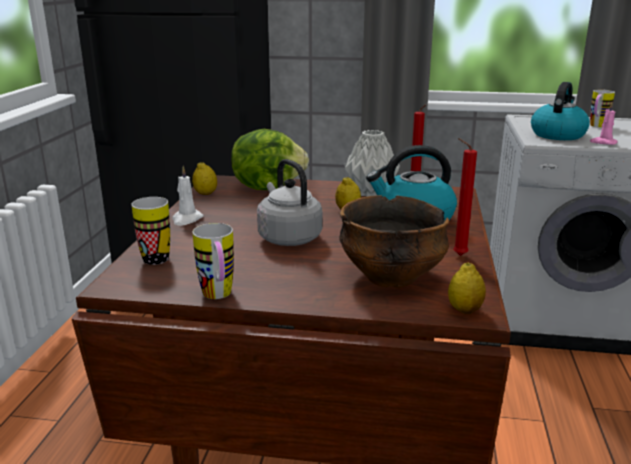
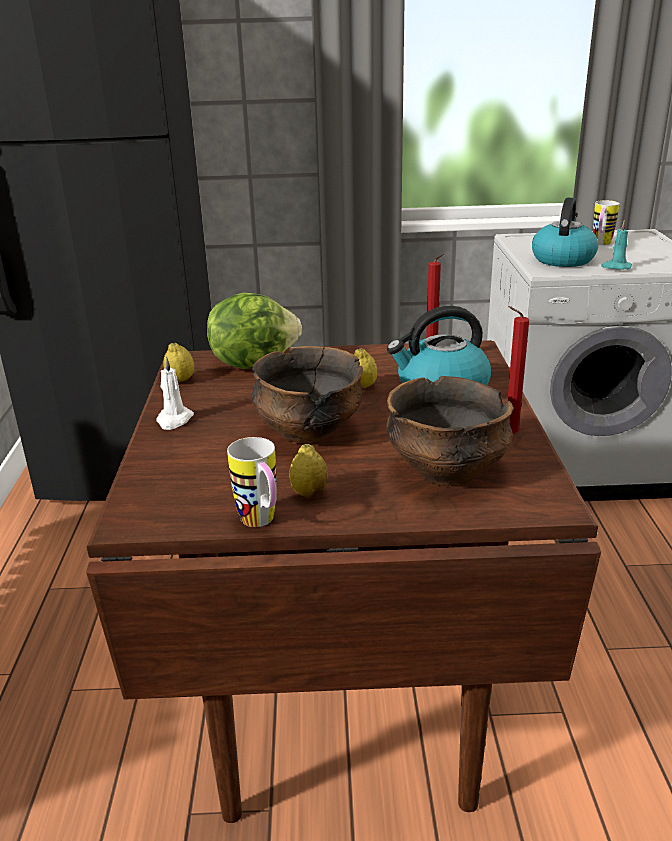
camera: 10 degrees left, 5 degrees up
mug [131,197,170,265] -> none
grey kettle [257,159,323,246] -> bowl [251,346,363,443]
grey vase [344,130,400,197] -> none
lemon [448,263,486,314] -> lemon moved to [289,444,328,498]
pink candle [590,102,618,145] -> turquoise candle [601,220,632,269]

